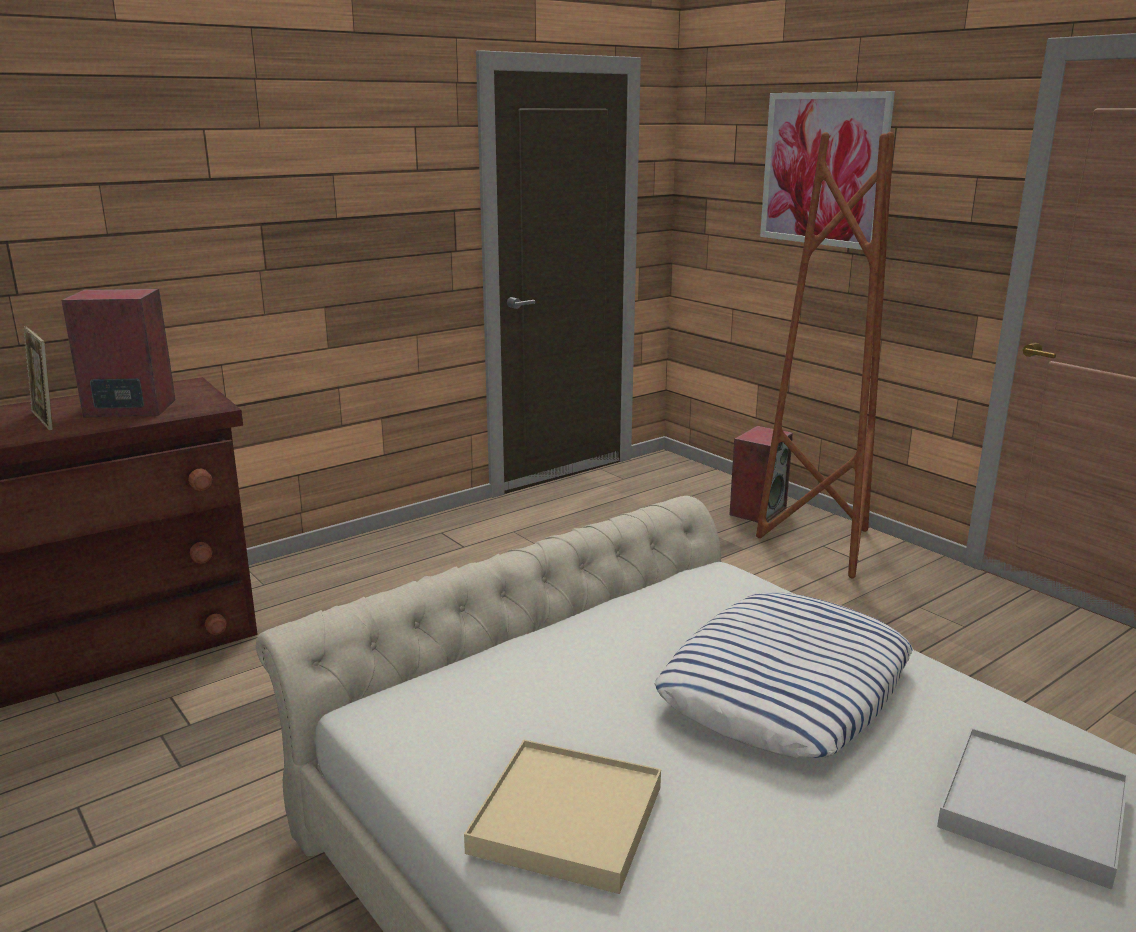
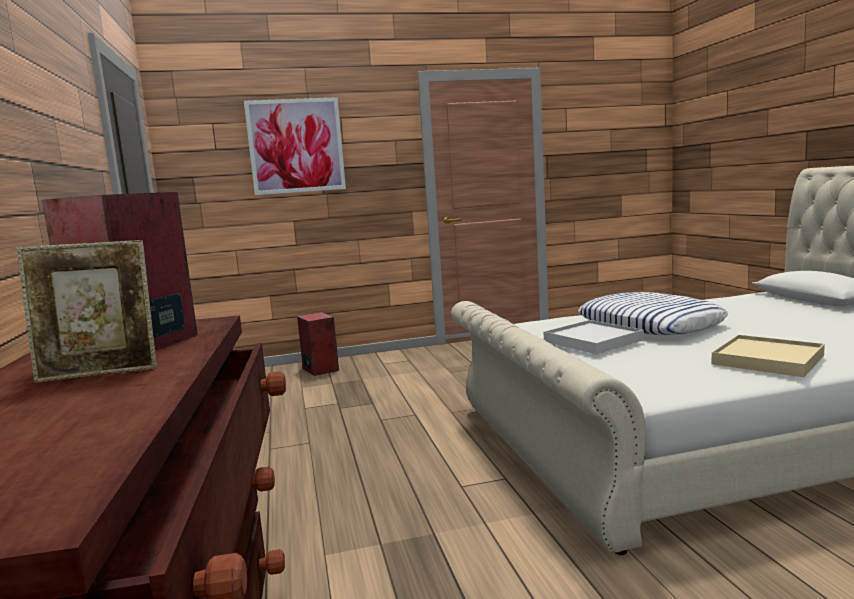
camera: 65 degrees left, 10 degrees down
brown clothes rack [756,132,894,578] -> none
white tray [937,728,1128,889] -> white tray moved to [544,320,644,354]

